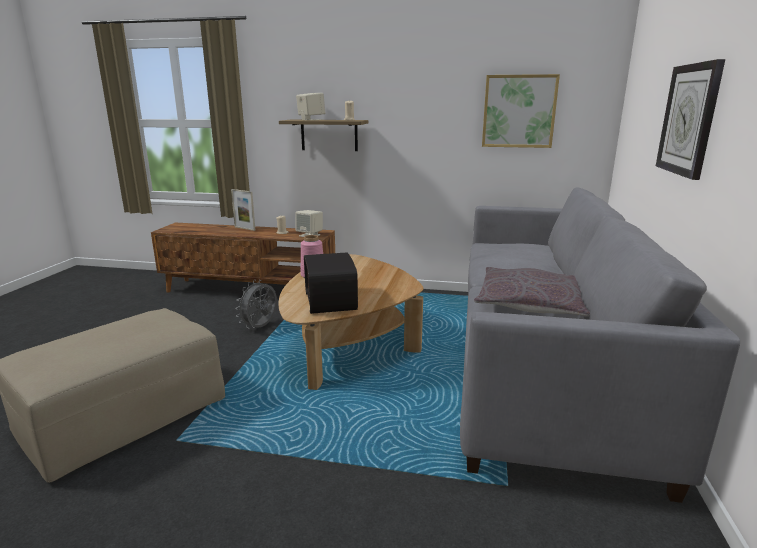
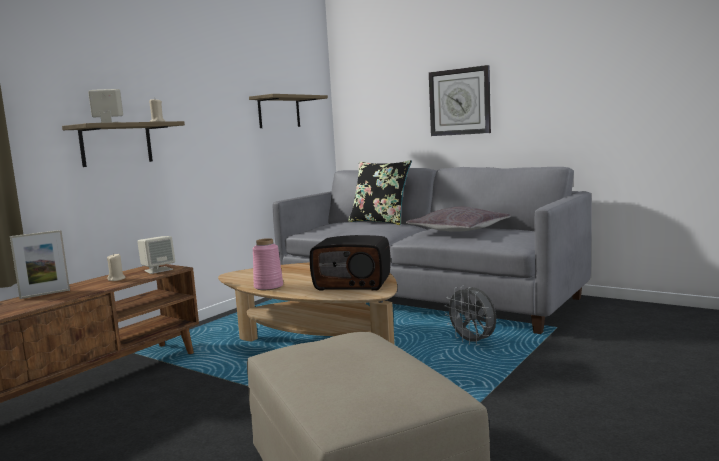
camera: 65 degrees left, 10 degrees down
grey fan [235,280,277,328] -> grey fan moved to [445,285,496,345]
picture [482,74,560,148] -> shelf [249,94,328,128]
none -> black pillow [348,160,412,225]

